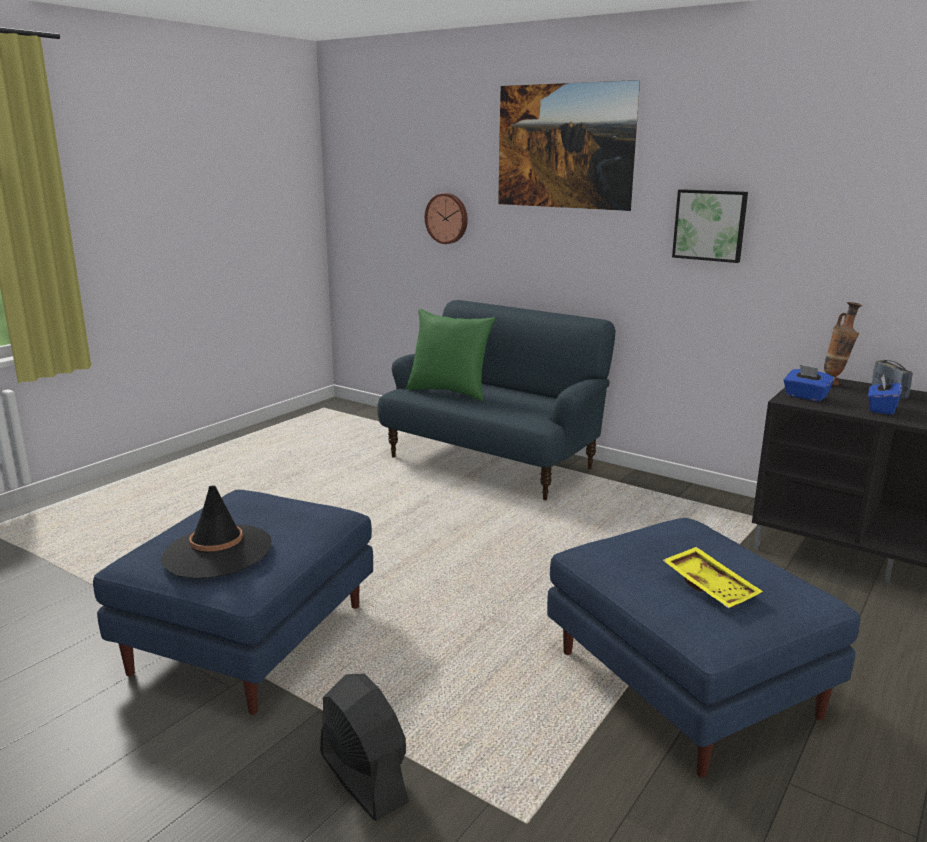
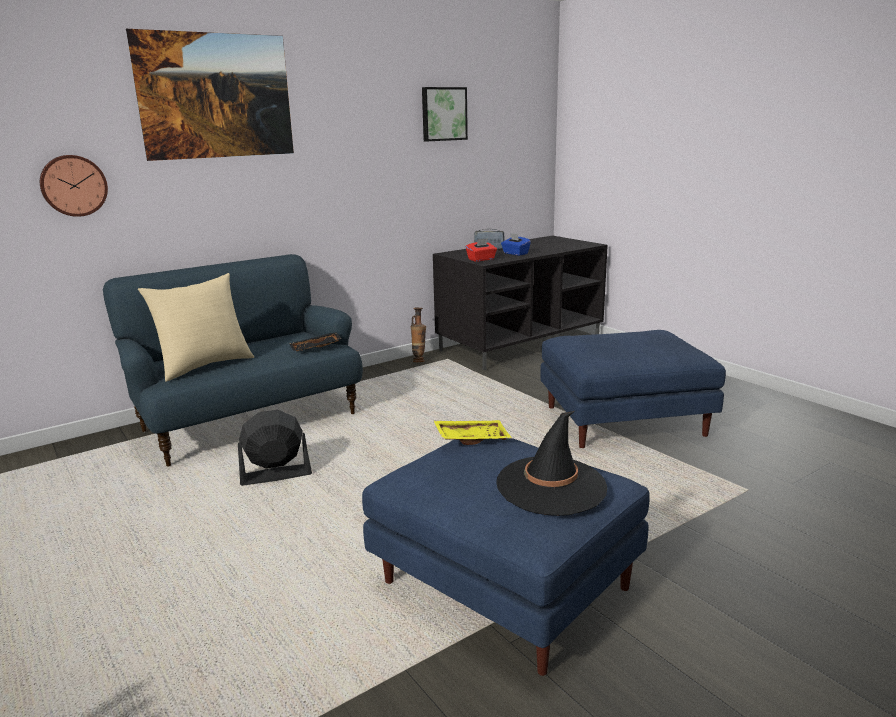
camera: 70 degrees left, 0 degrees up
black fan [320,674,409,821] -> black fan moved to [238,410,312,486]
green pillow [406,309,496,401] -> beige pillow [138,273,254,382]
yellow tray [663,547,763,608] -> yellow tray moved to [434,420,512,445]
picture [672,189,748,263] -> picture moved to [422,87,468,141]
blue tissue box [783,365,834,401] -> red tissue box [466,238,497,262]
vase [824,302,863,385] -> vase moved to [410,307,426,362]
none -> black tray [290,332,342,351]

